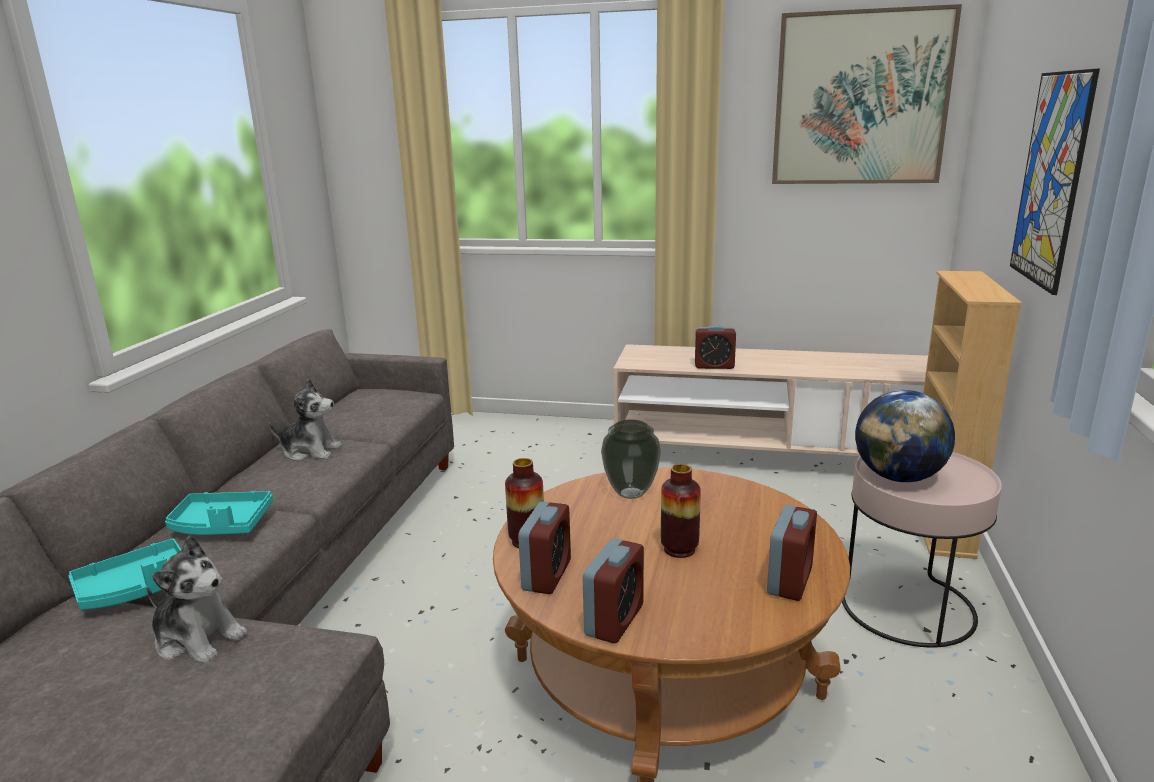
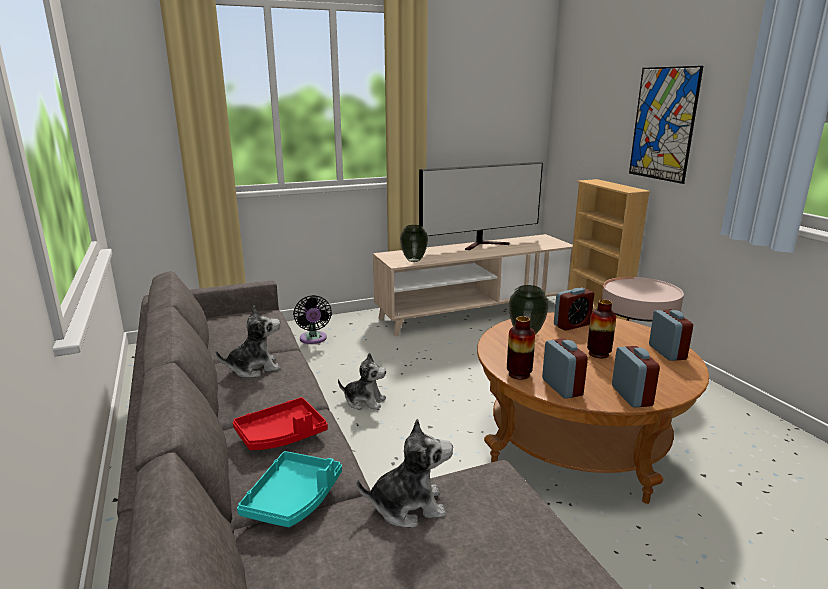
camera: 35 degrees left, 0 degrees up
turquoise tray [165,491,273,535] -> red tray [233,397,328,450]
alarm clock [695,325,736,369] -> alarm clock moved to [554,288,594,331]
picture [772,4,962,184] -> none
globe [855,390,955,482] -> none
none -> black fan [293,295,332,344]
none -> plush toy [338,353,386,410]
none -> vase [400,225,428,262]
none -> television [419,162,543,250]

